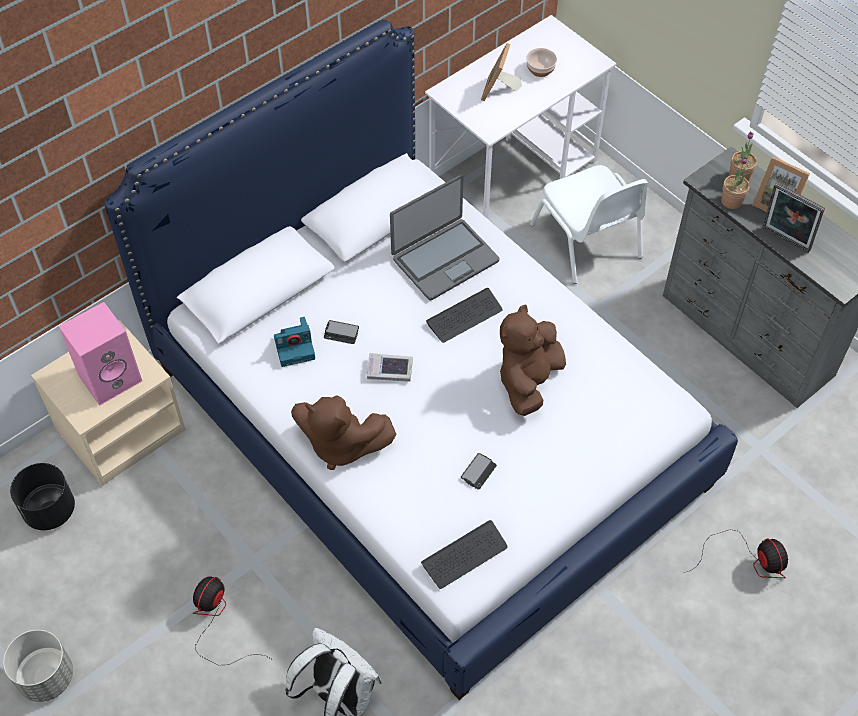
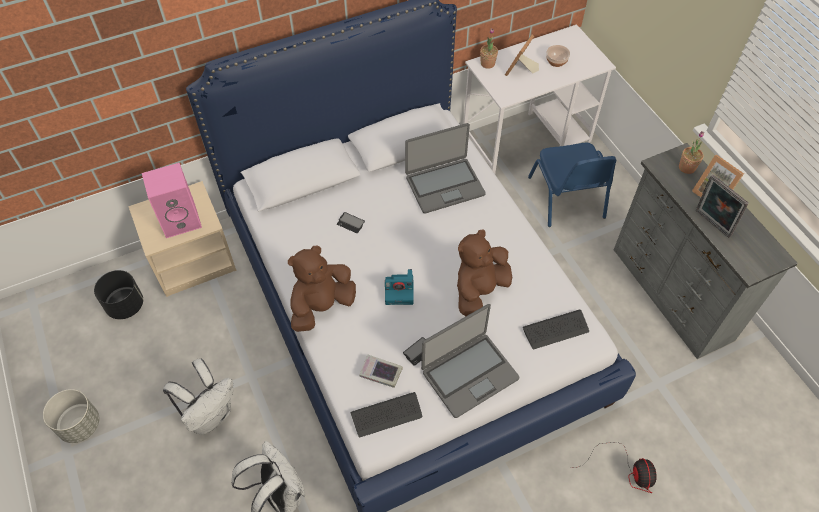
camera: 15 degrees right, 0 degrees up
fan [193,576,273,665] -> white backpack [163,359,233,435]
camera [274,317,315,367] -> camera moved to [385,269,414,305]
brown plush toy [291,395,397,470] -> brown plush toy turned 105 degrees clockwise [288,246,356,332]
book [367,353,413,382] -> book moved to [359,355,403,388]
keyboard [426,288,503,343] -> keyboard moved to [523,310,589,349]
white chair [530,165,648,284] -> blue chair [528,143,616,227]
potted plant [721,157,750,209] -> potted plant moved to [480,28,498,69]
none -> laptop [421,304,519,418]

